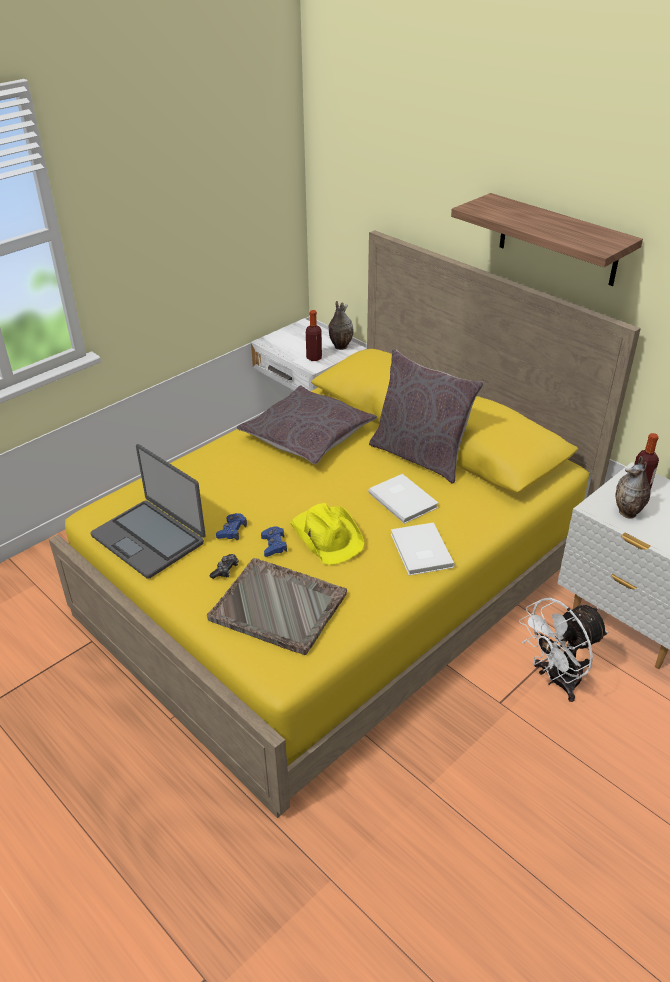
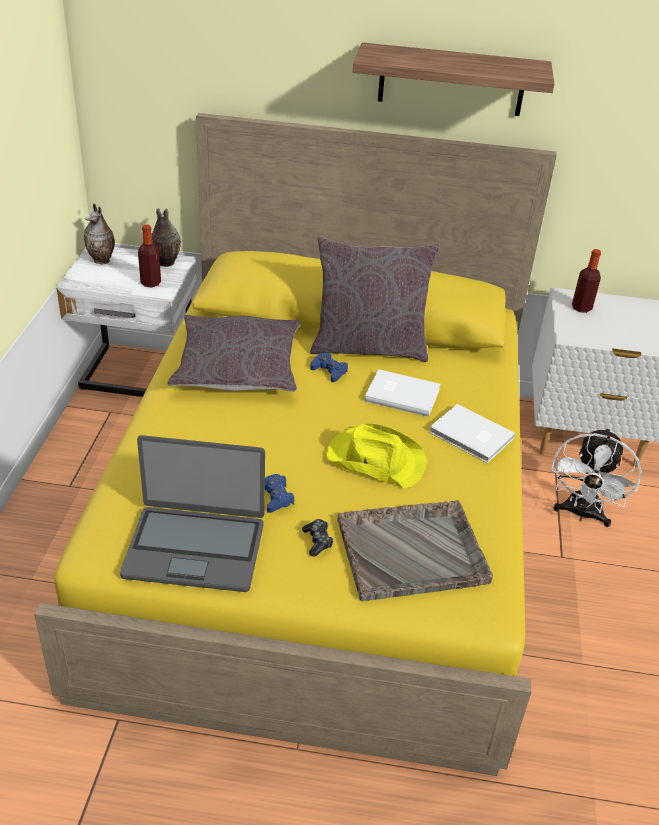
camera: 40 degrees left, 0 degrees up
blue game controller [261,526,287,557] -> blue game controller moved to [310,353,348,382]
vase [616,456,651,519] -> vase moved to [84,203,115,264]

